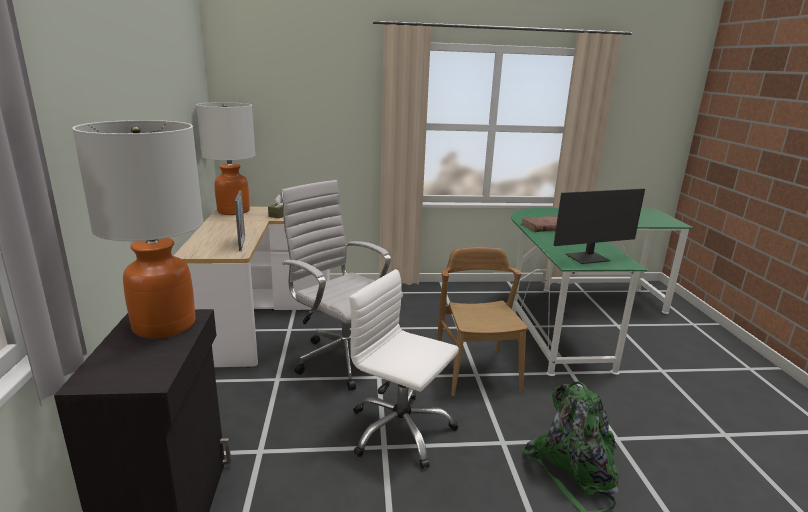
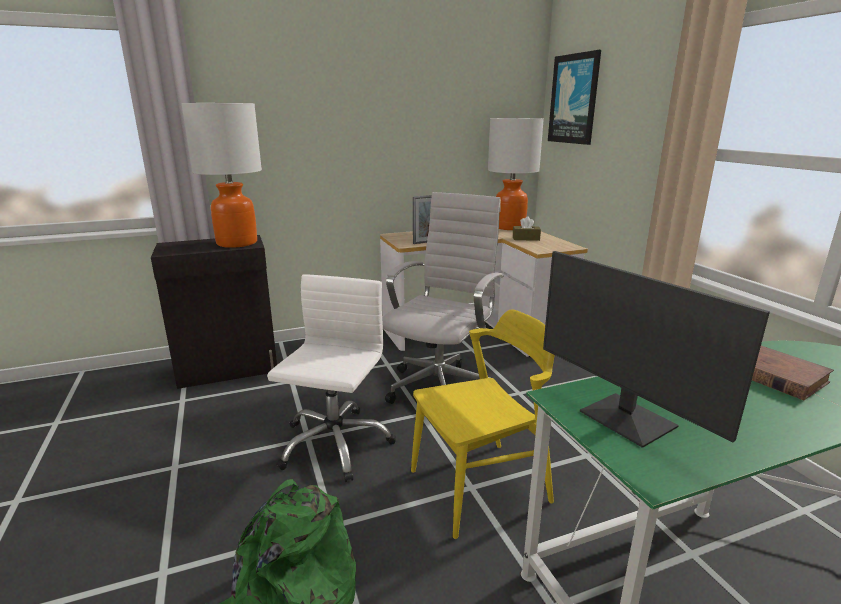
camera: 75 degrees right, 0 degrees up
brown chair [437,247,528,396] -> yellow chair [411,309,555,539]
none -> picture [548,50,601,145]

